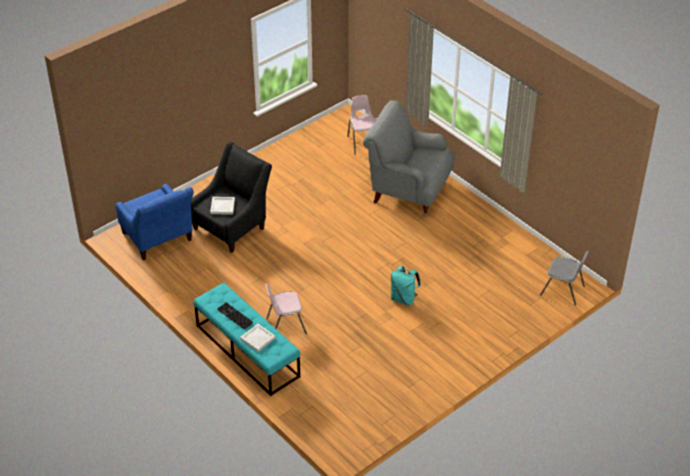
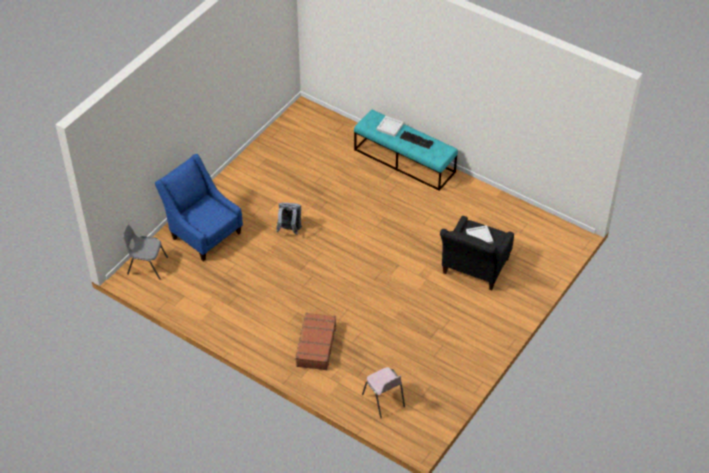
camera: 165 degrees right, 5 degrees up
blue armchair [116,184,194,260] -> blue armchair moved to [155,154,243,262]
pink chair [266,284,307,334] -> none
grey armchair [363,100,455,216] -> brown suitcase [295,313,336,370]
turquoise backpack [391,266,421,305] -> grey backpack [276,202,302,235]

